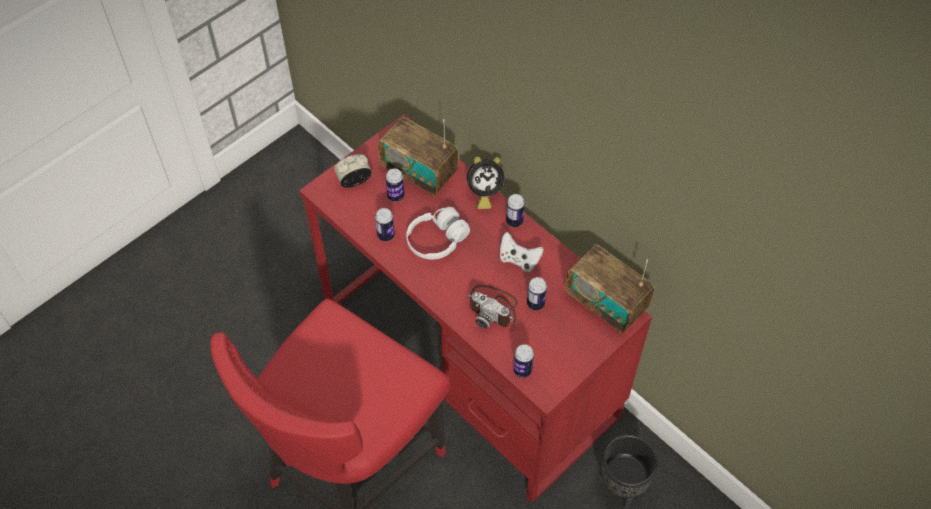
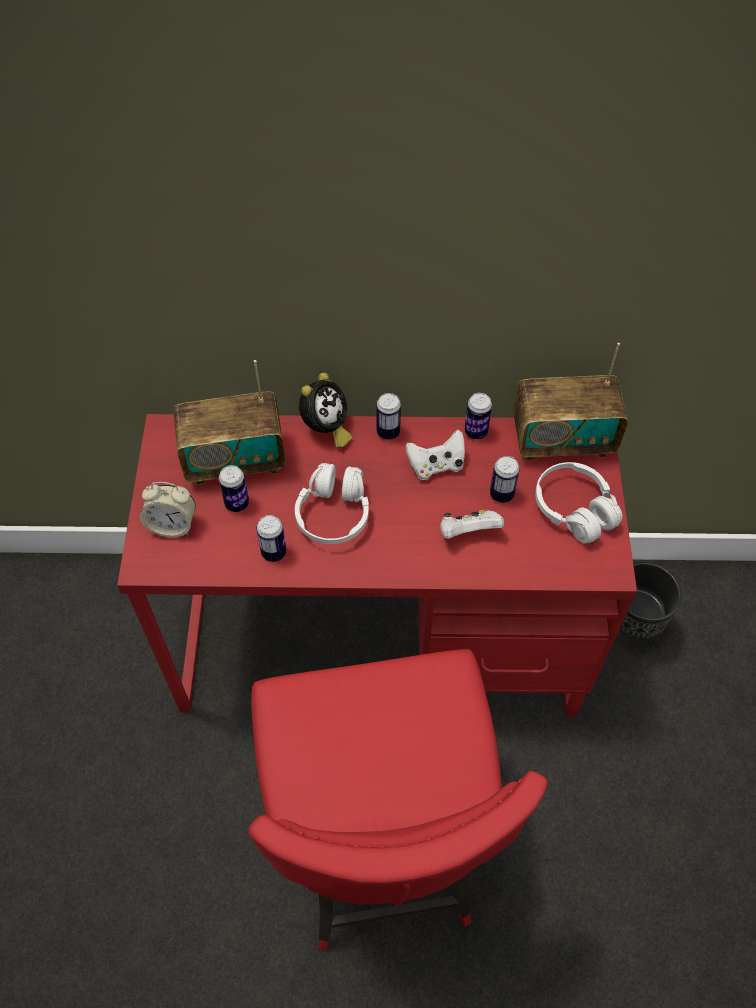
camera: 45 degrees left, 0 degrees up
alarm clock [334,154,372,188] -> alarm clock turned 105 degrees counterclockwise [140,482,196,538]
camera [466,285,518,329] -> white game controller [440,509,504,539]
can [513,344,534,378] -> can moved to [465,393,492,439]
none -> white headphones [535,462,623,543]

